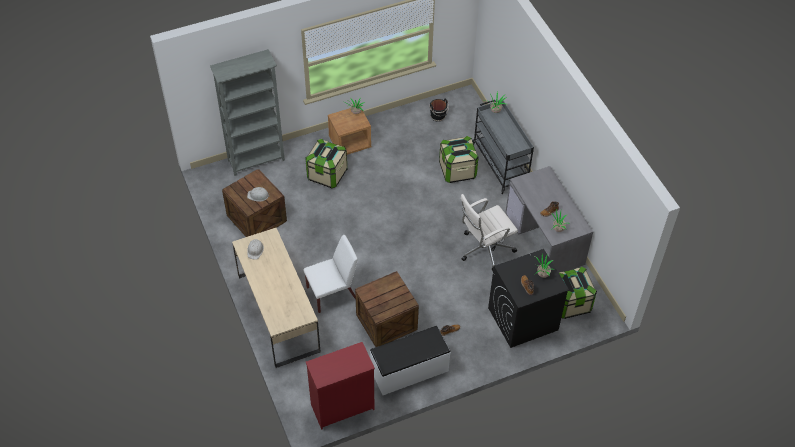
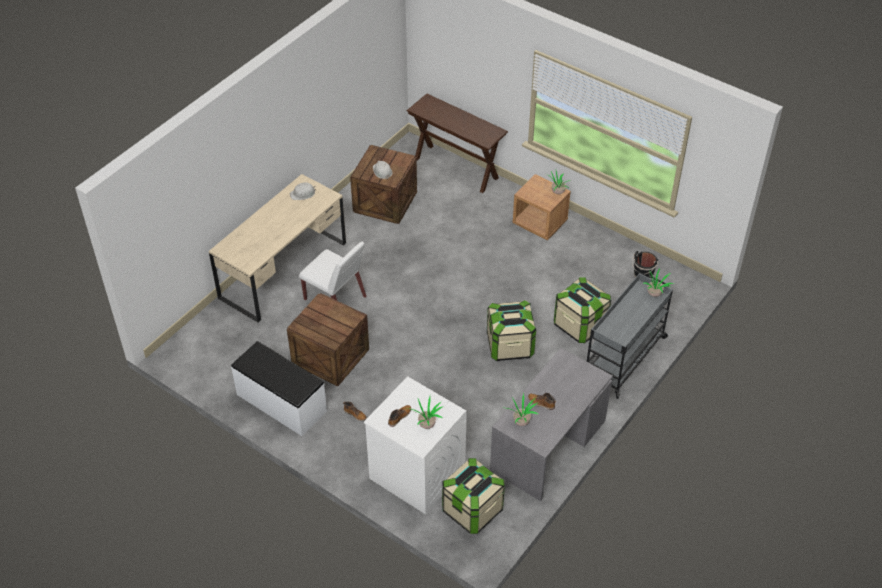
camera: 60 degrees right, 5 degrees down
grey bookcase [210,49,285,176] -> brown console table [407,94,508,193]
storage box [306,139,347,189] -> storage box moved to [487,300,536,361]
red dresser [306,342,375,430] -> none
white office chair [460,194,518,271] -> none
black washing machine [488,249,569,348] -> white washing machine [364,376,467,514]

